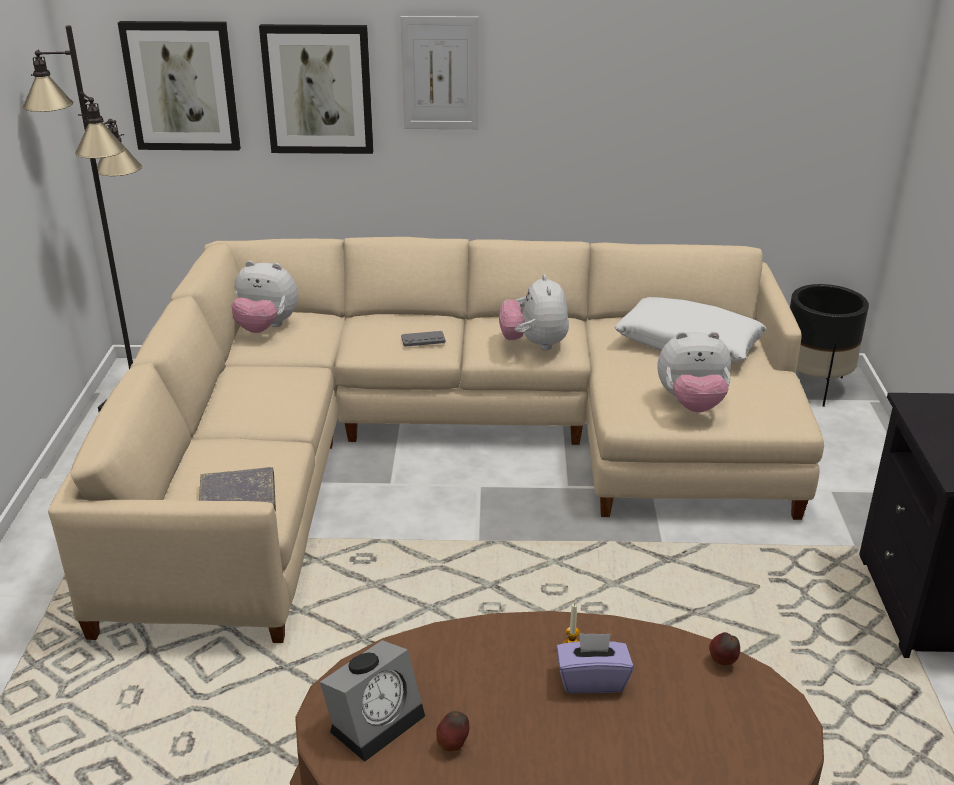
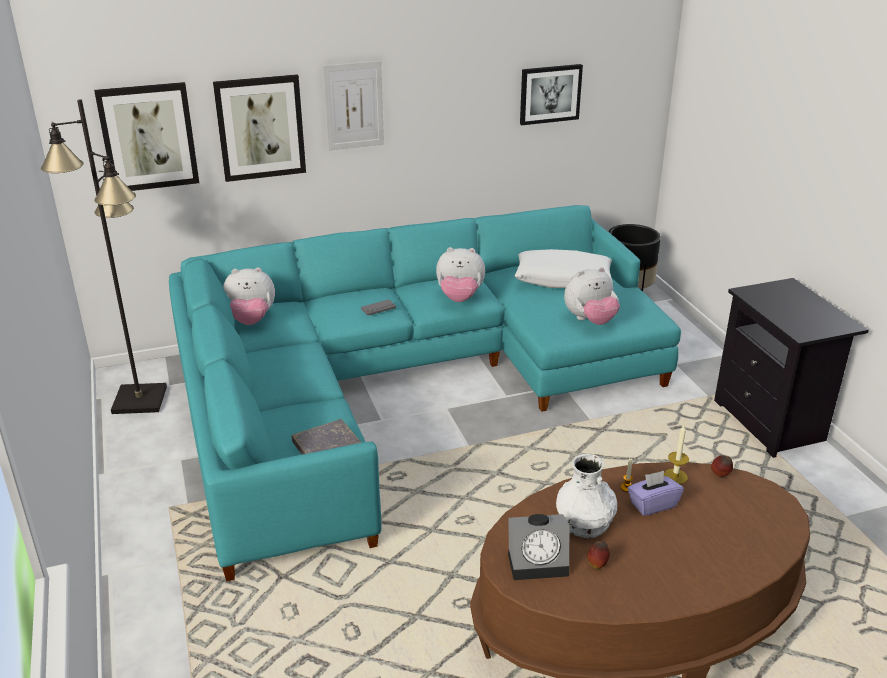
camera: 20 degrees left, 0 degrees up
beige sofa [48,237,824,643] -> turquoise sofa [169,205,681,582]
alarm clock [320,640,425,762] -> alarm clock turned 60 degrees clockwise [508,514,569,580]
plush toy [499,274,569,350] -> plush toy turned 60 degrees counterclockwise [436,247,485,302]
none -> picture [520,64,583,125]
none -> white vase [556,454,617,538]
none -> candle [664,425,689,484]

